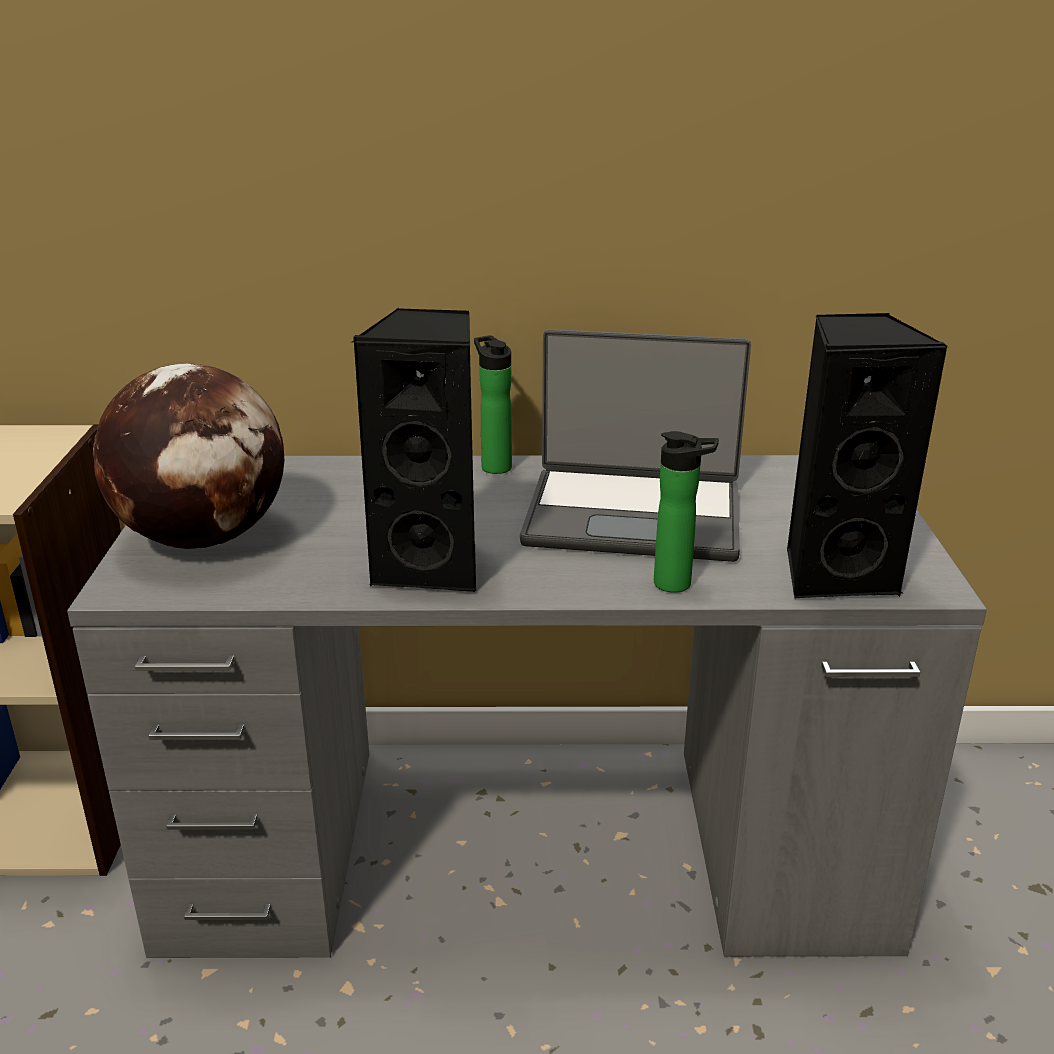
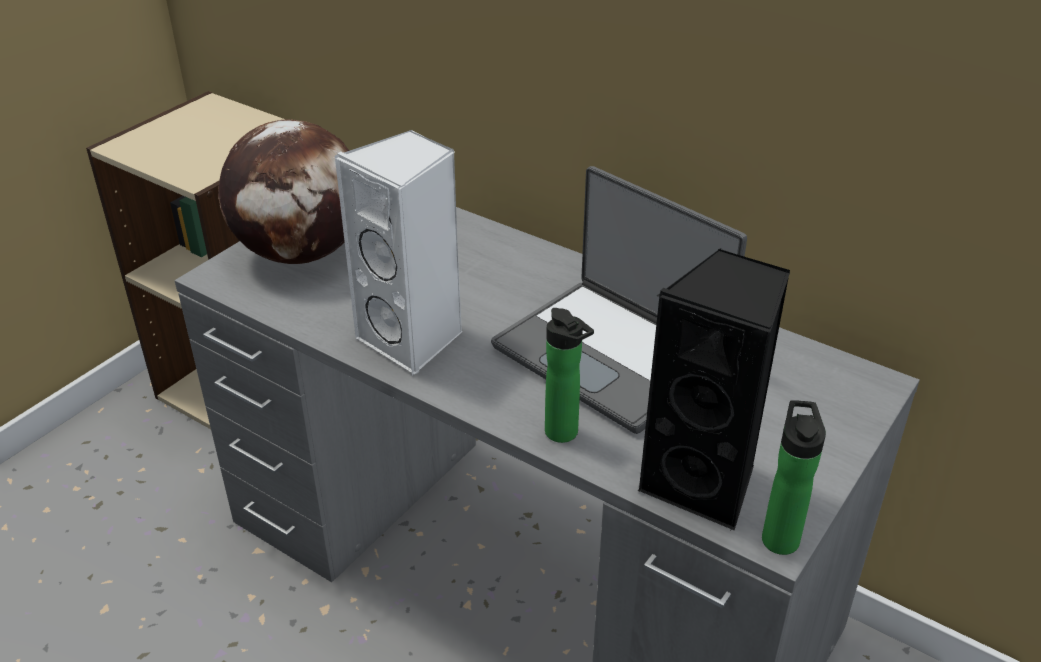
camera: 35 degrees right, 10 degrees up
black speaker [352,308,476,594] -> white speaker [334,130,463,375]
bottle [474,335,512,474] -> bottle moved to [762,400,826,555]

